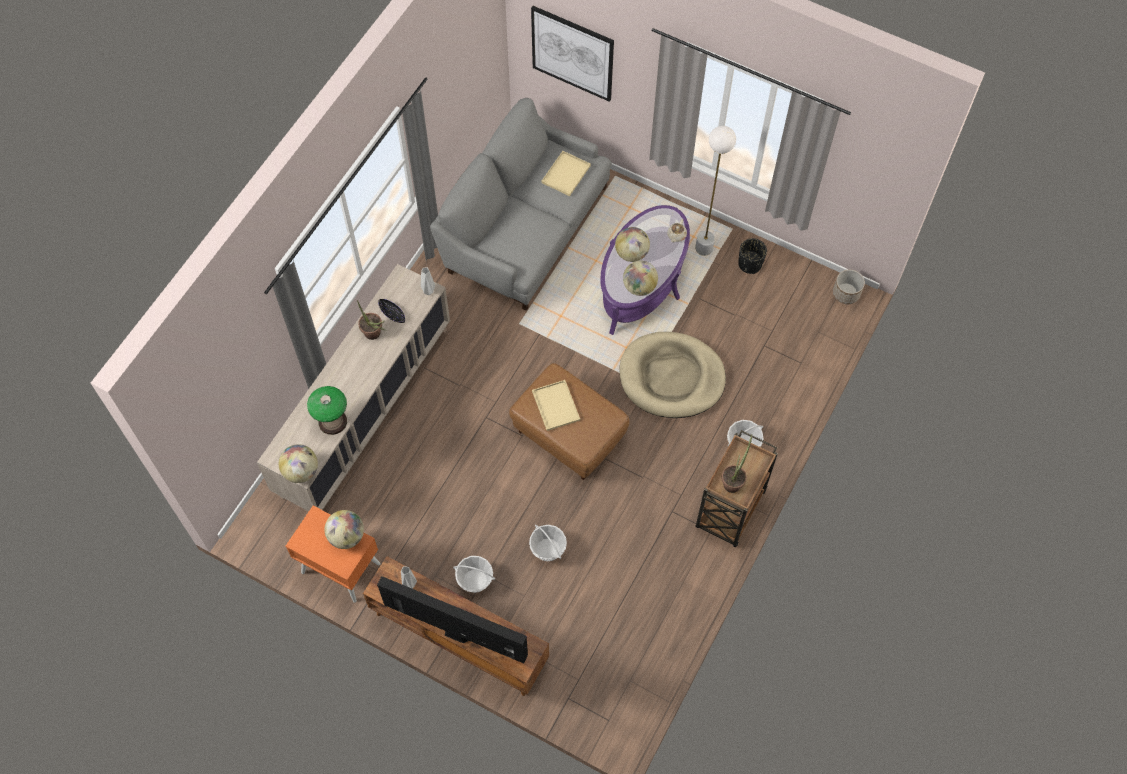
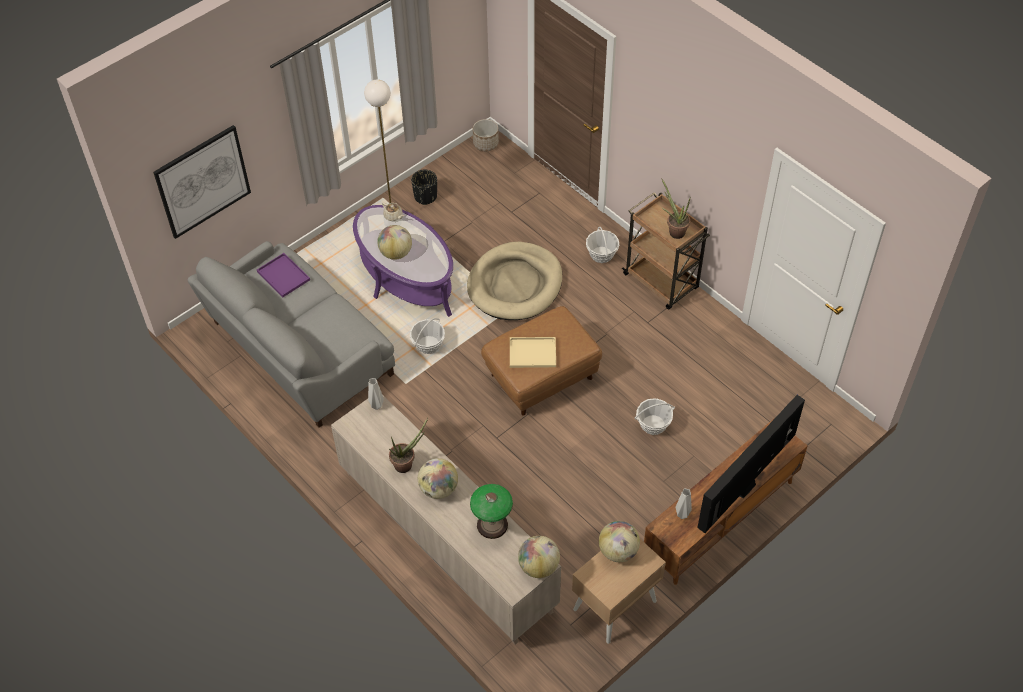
camera: 70 degrees left, 10 degrees down
orange nightstand [285,505,381,603] -> beige nightstand [572,539,666,644]
black bowl [378,299,405,323] -> none
basket [453,556,495,593] -> basket moved to [410,318,445,354]
beige tray [541,151,591,196] -> purple tray [257,253,310,297]
globe [623,261,658,296] -> globe moved to [418,458,458,499]

